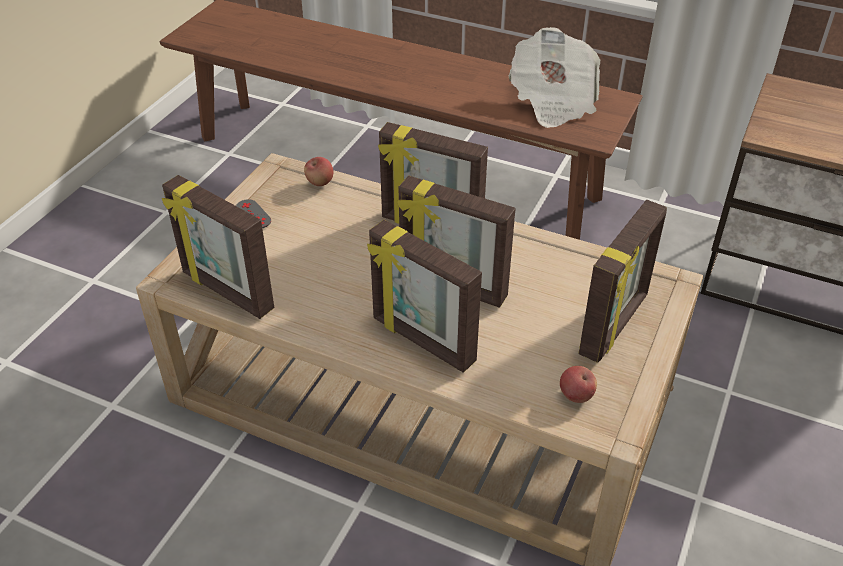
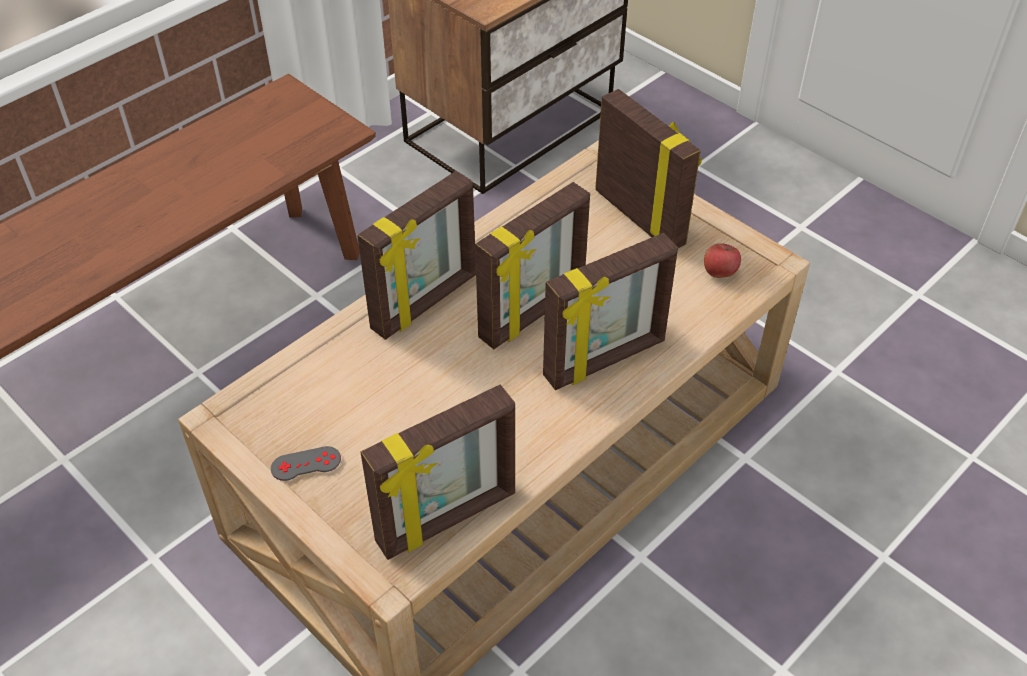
camera: 70 degrees left, 5 degrees up
apple [304,157,333,186] -> none
newspaper [508,27,600,128] -> none

